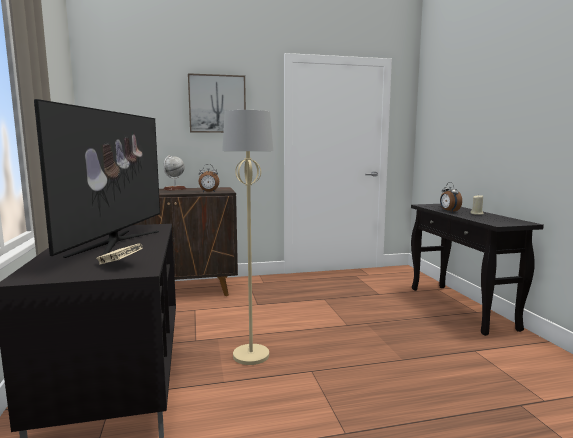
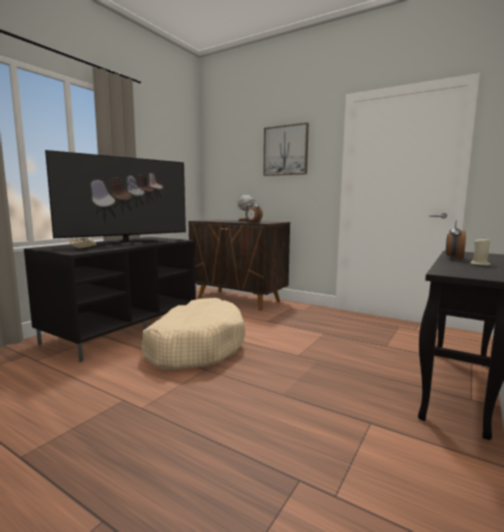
camera: 45 degrees right, 0 degrees up
beige floor lamp [222,110,273,365] -> beige dog bed [141,298,245,370]

